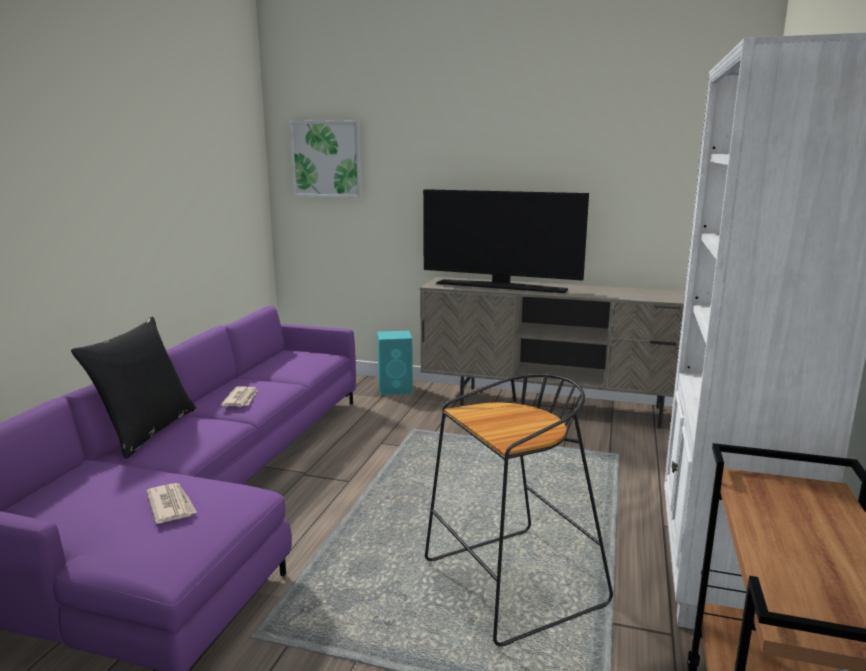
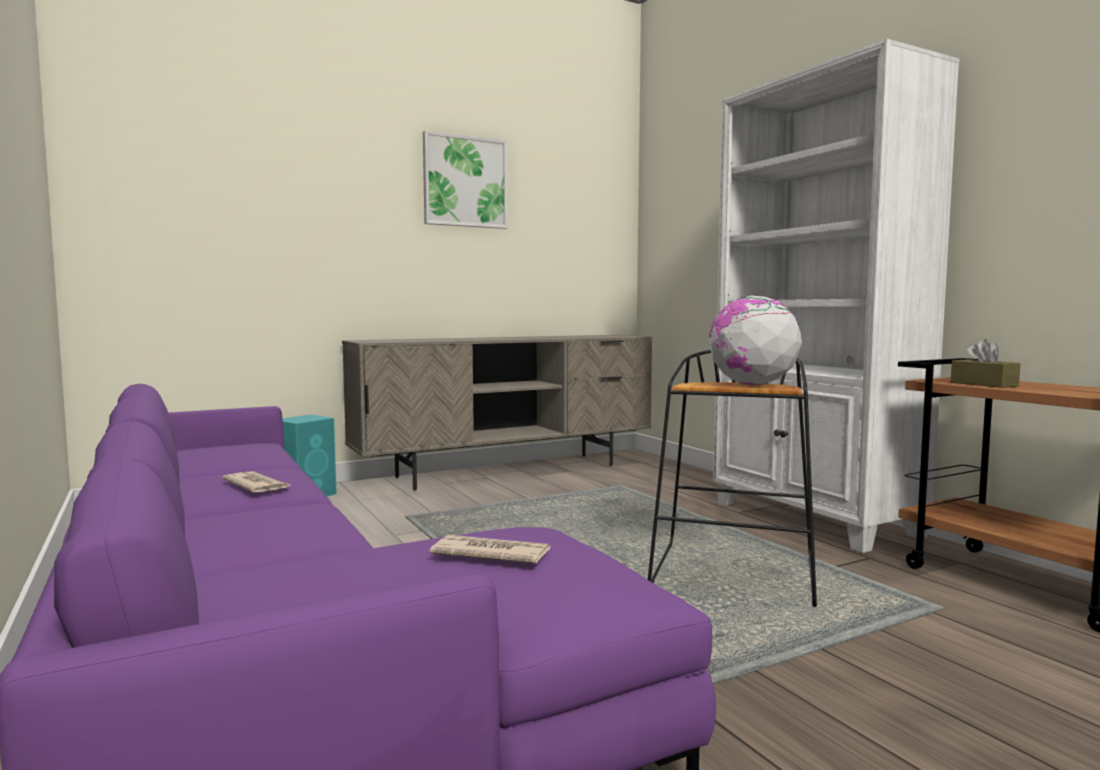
camera: 45 degrees left, 10 degrees down
black pillow [71,316,197,459] -> none
picture [289,120,362,198] -> picture moved to [423,130,508,229]
television [423,189,589,293] -> none
none -> globe [709,296,802,385]
none -> brown tissue box [951,339,1021,388]

